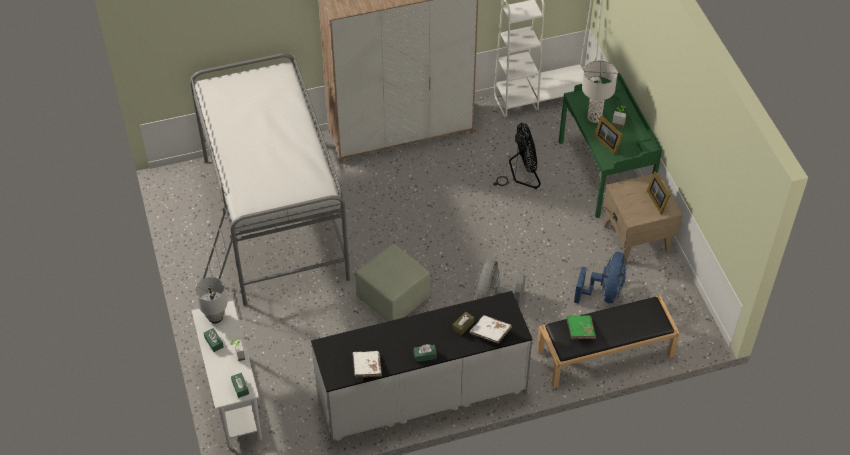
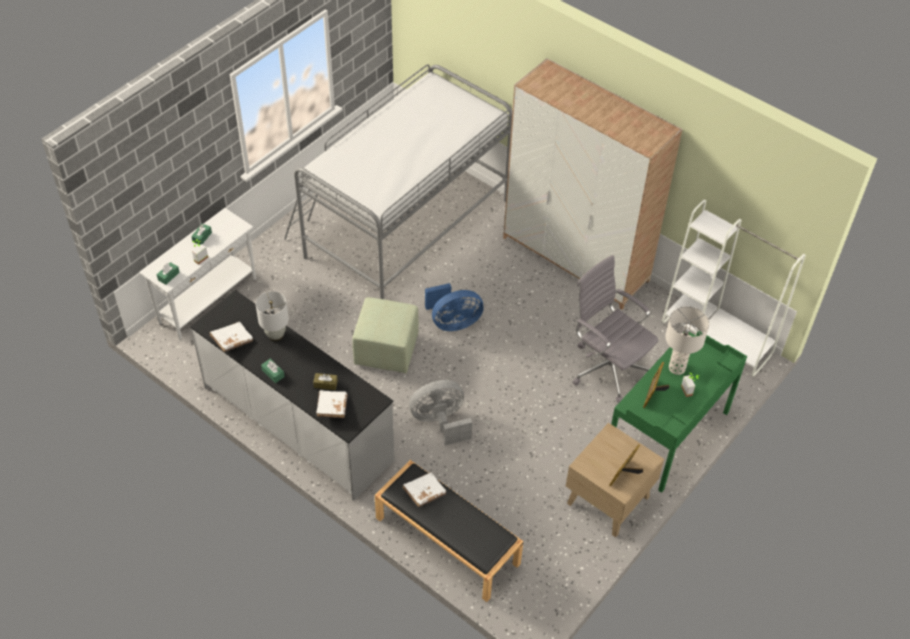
camera: 55 degrees right, 0 degrees up
white table lamp [195,277,227,323] -> white table lamp moved to [256,291,289,341]
black fan [492,123,541,190] -> grey office chair [573,255,659,403]
green book [566,315,596,339] -> white book [403,472,446,507]
blue fan [574,252,626,304] -> blue fan moved to [425,283,484,331]

